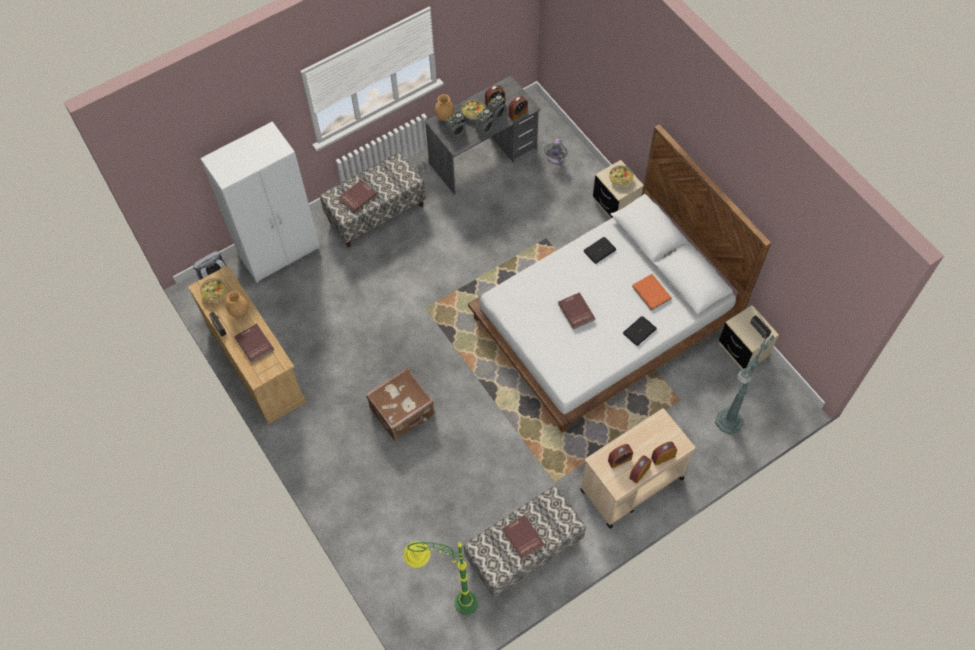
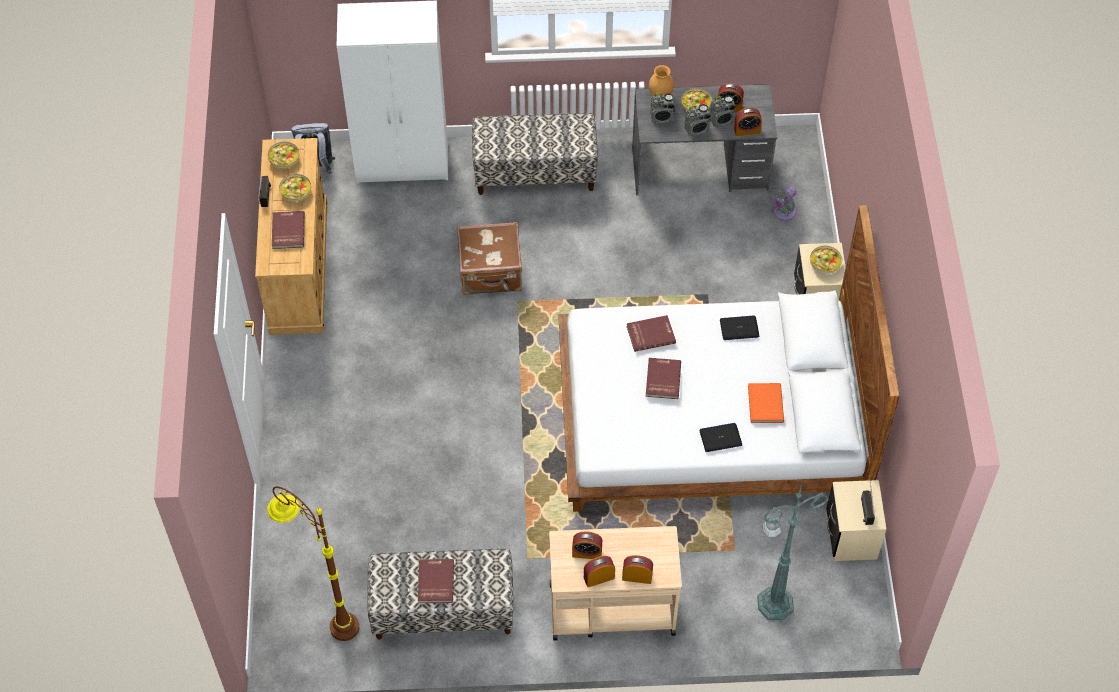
camera: 30 degrees right, 5 degrees down
brown vase [226,291,248,318] -> bowl [279,174,311,202]
red book [338,180,377,213] -> red book moved to [626,315,676,352]
brown suitcase [366,368,435,441] -> brown suitcase moved to [457,222,522,295]
green floor lamp [403,541,478,615] -> brown floor lamp [267,486,359,641]

